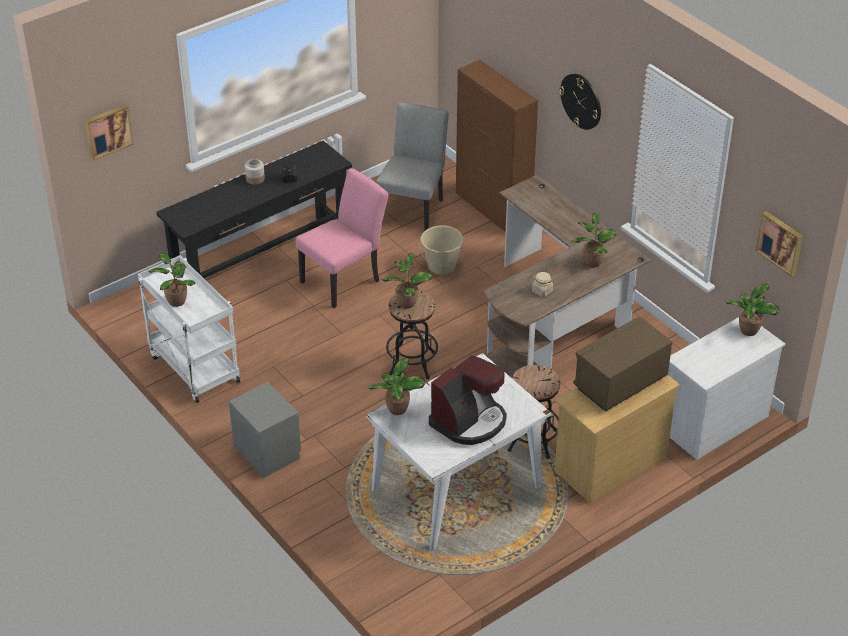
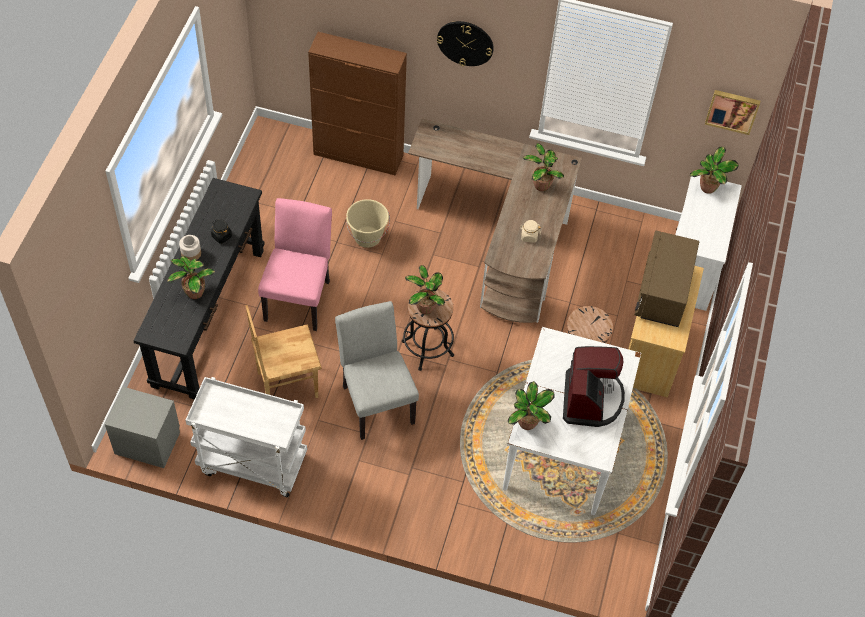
camera: 40 degrees left, 15 degrees up
picture [85,104,134,161] -> none
potted plant [149,253,196,307] -> potted plant moved to [167,256,215,299]
grey nightstand [229,382,301,478] -> grey nightstand moved to [105,387,180,468]
grey chair [376,102,449,231] -> grey chair moved to [335,301,419,440]
none -> brown chair [246,305,322,398]

